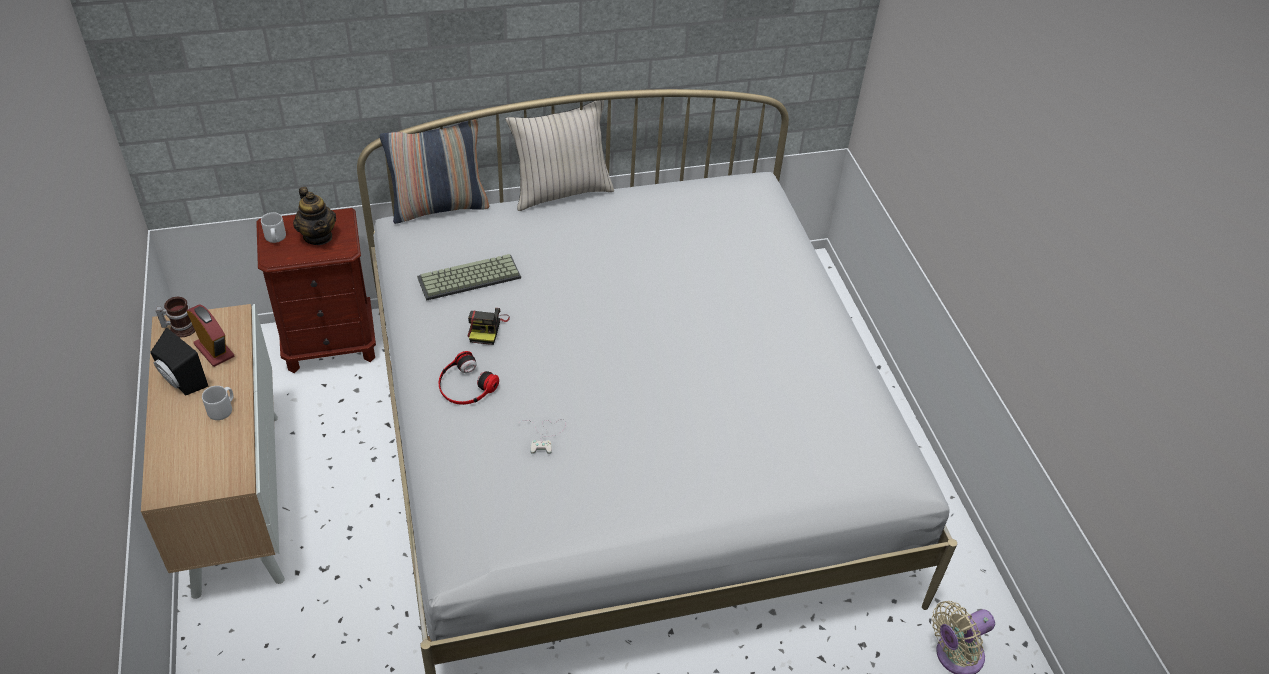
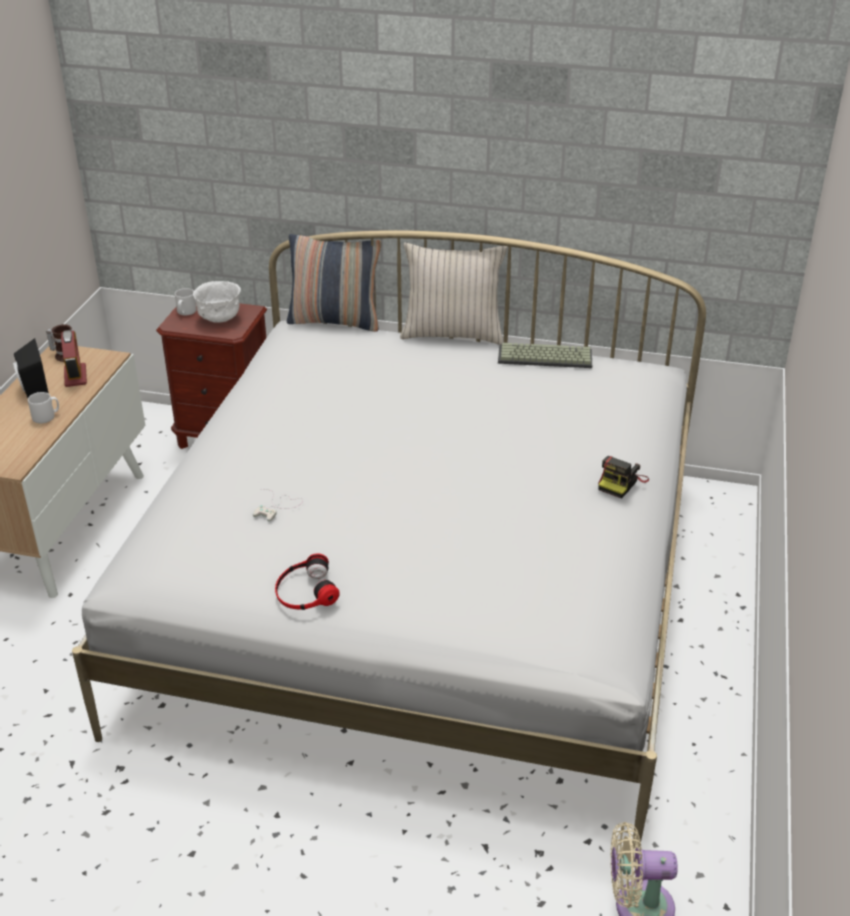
camera: 30 degrees right, 10 degrees down
teapot [293,187,336,245] -> white bowl [193,281,241,323]
keyboard [417,254,521,301] -> keyboard moved to [498,343,592,368]
headphones [439,351,499,405] -> headphones moved to [275,553,340,610]
camera [468,308,510,345] -> camera moved to [598,456,649,499]

